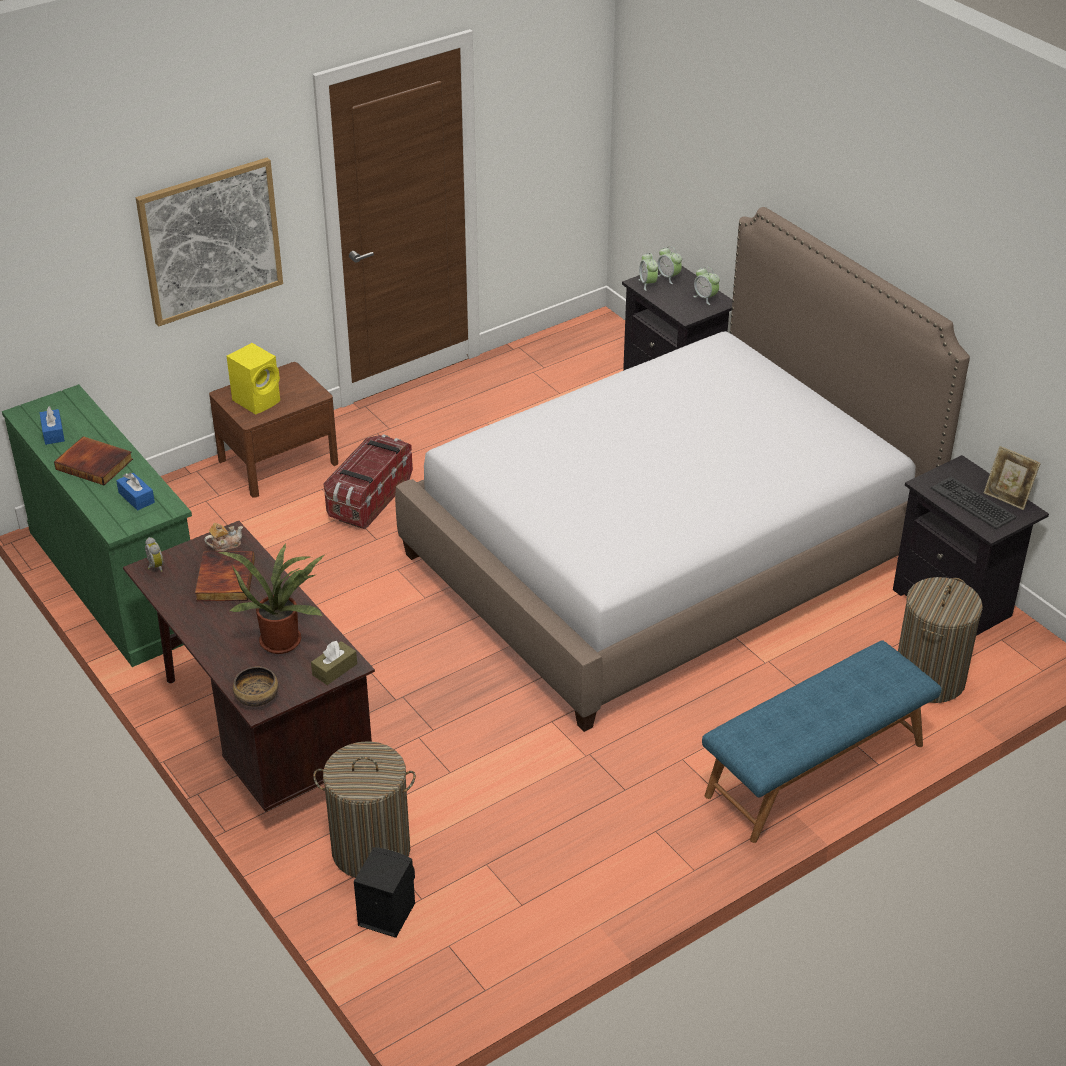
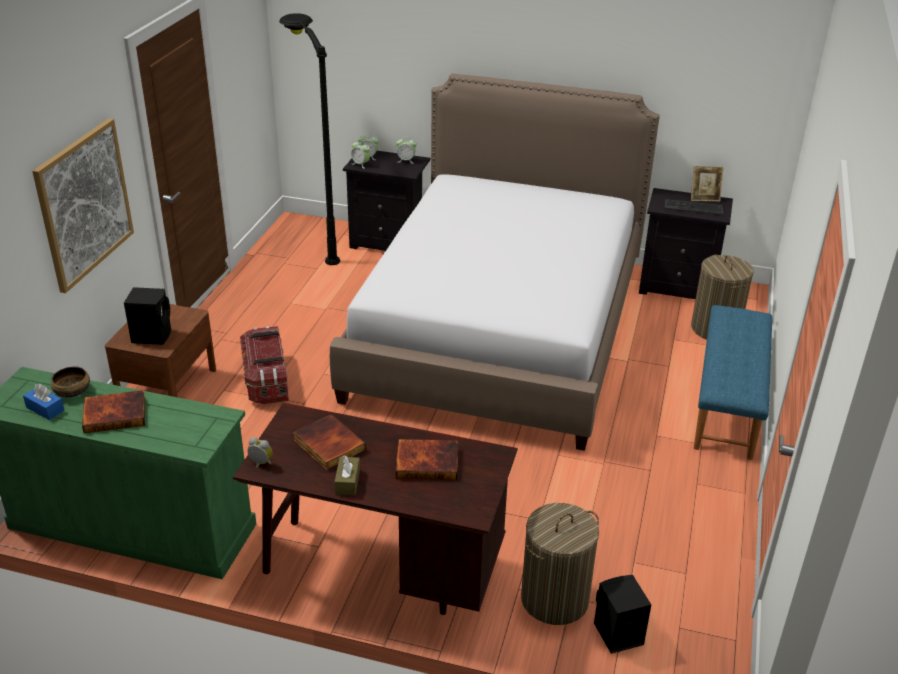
camera: 40 degrees left, 5 degrees down
blue tissue box [116,473,155,510] -> none
teapot [204,523,243,551] -> none
potted plant [219,543,327,654] -> book [396,439,458,480]
yellow speaker [227,343,280,415] -> black speaker [124,287,171,345]
bowl [233,667,278,707] -> bowl moved to [51,366,90,397]
brown tissue box [311,641,357,685] -> brown tissue box moved to [335,455,360,495]
none -> black floor lamp [279,13,340,265]

